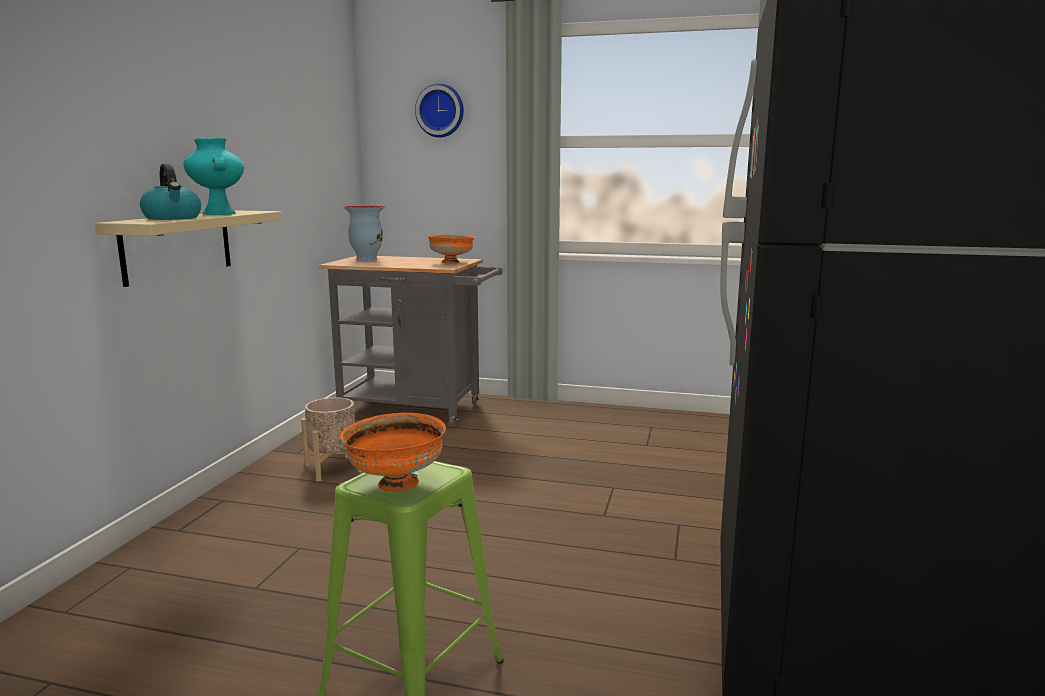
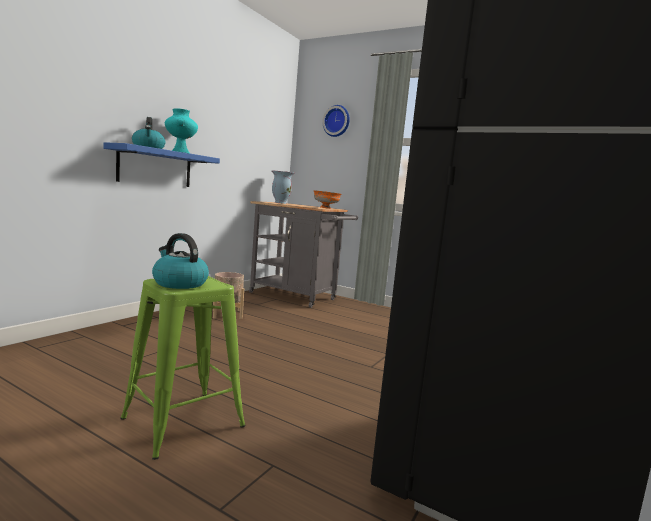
camera: 15 degrees right, 5 degrees down
beige shelf [95,211,283,287] -> blue shelf [103,142,220,187]
orange bowl [340,413,446,491] -> kettle [152,233,209,289]

